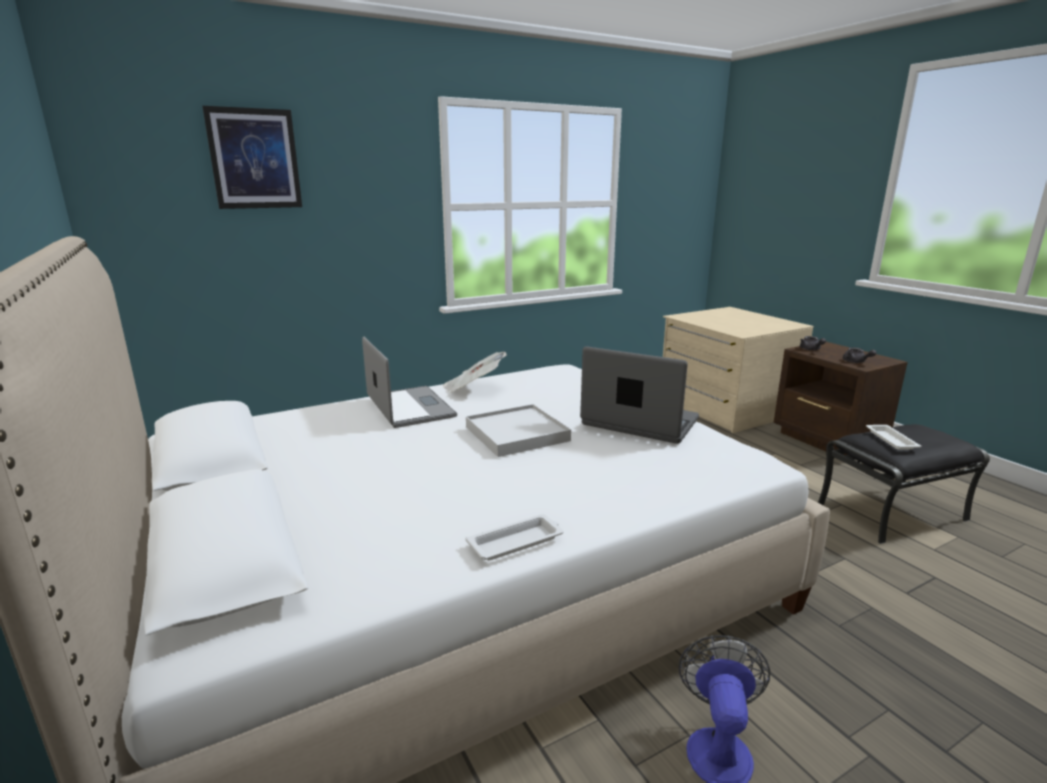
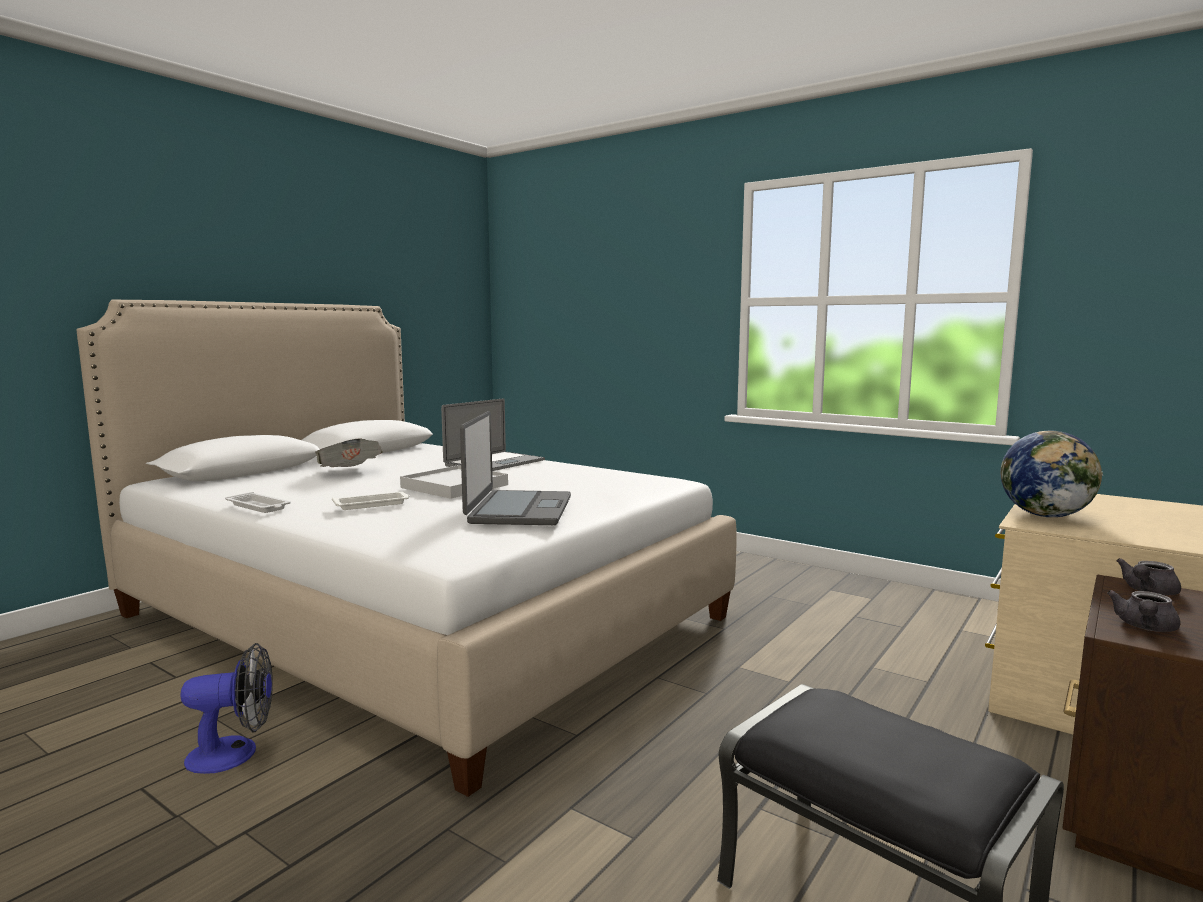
camera: 65 degrees right, 10 degrees down
picture [202,106,302,209] -> none
newspaper [443,352,507,393] -> newspaper moved to [315,439,383,467]
white tray [866,425,922,450] -> white tray moved to [332,492,410,510]
none -> globe [1000,431,1103,517]

